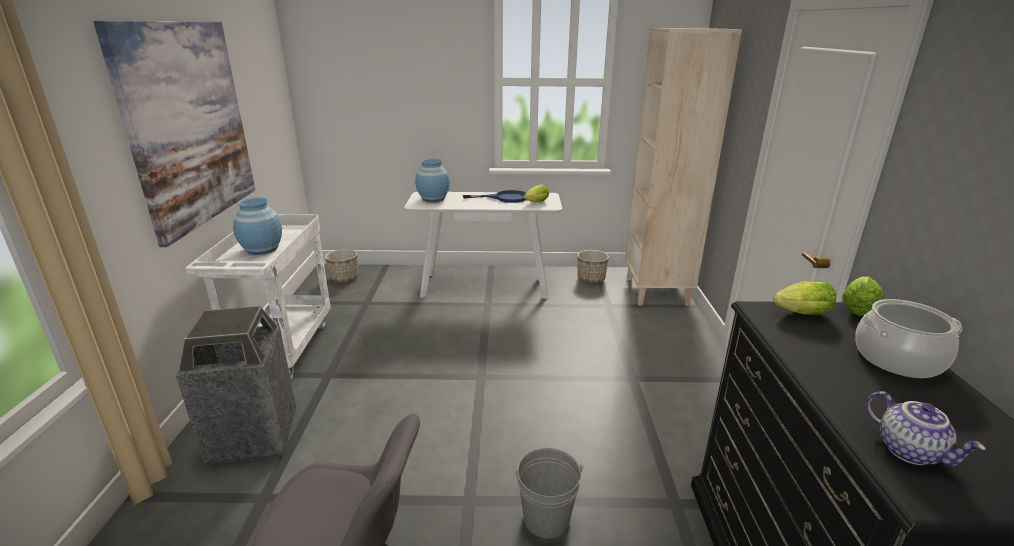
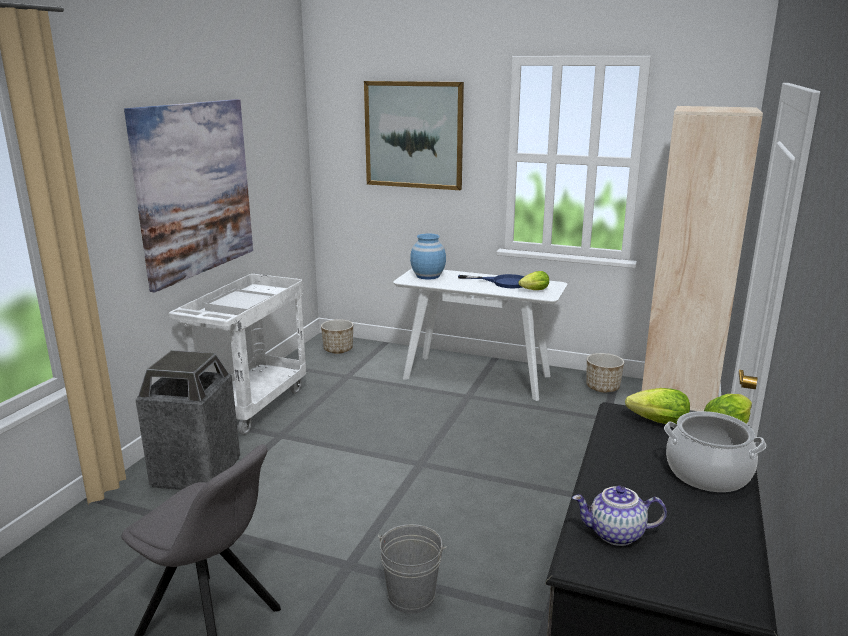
camera: 20 degrees right, 5 degrees down
blue vase [233,198,282,255] -> white tray [204,289,276,315]
teapot [865,391,986,466] -> teapot turned 105 degrees clockwise [572,486,667,546]
none -> picture [364,81,464,190]

